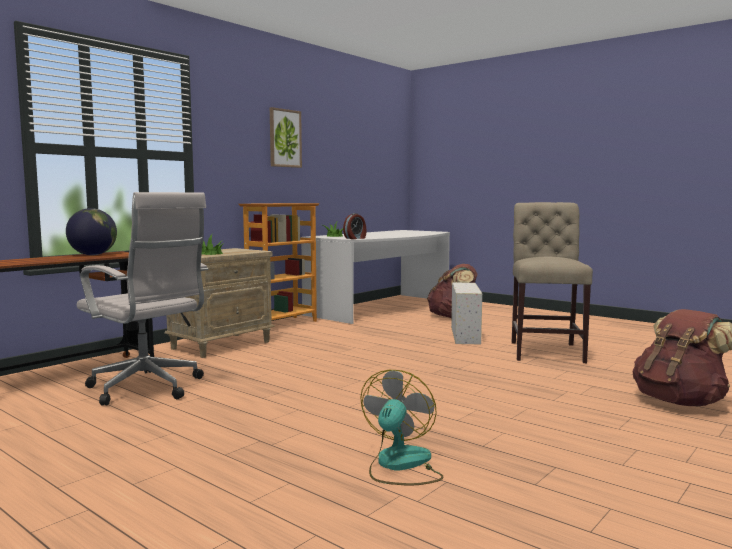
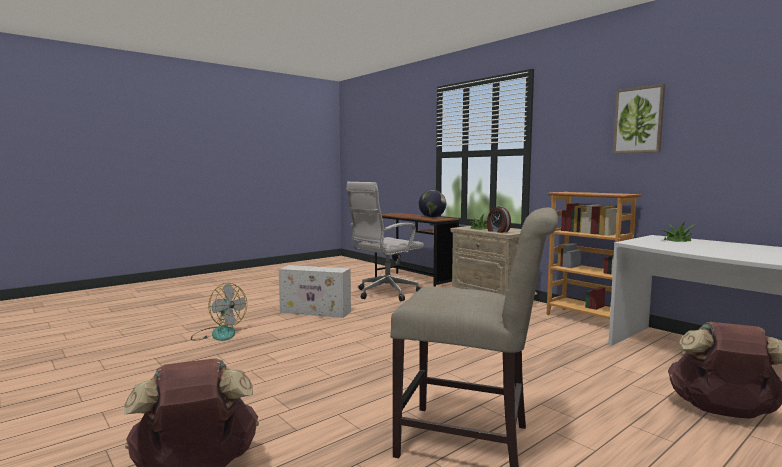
camera: 100 degrees right, 0 degrees up
alarm clock [343,213,366,239] -> alarm clock moved to [487,206,511,233]
white storage box [451,283,482,345] -> white storage box moved to [279,265,351,318]

